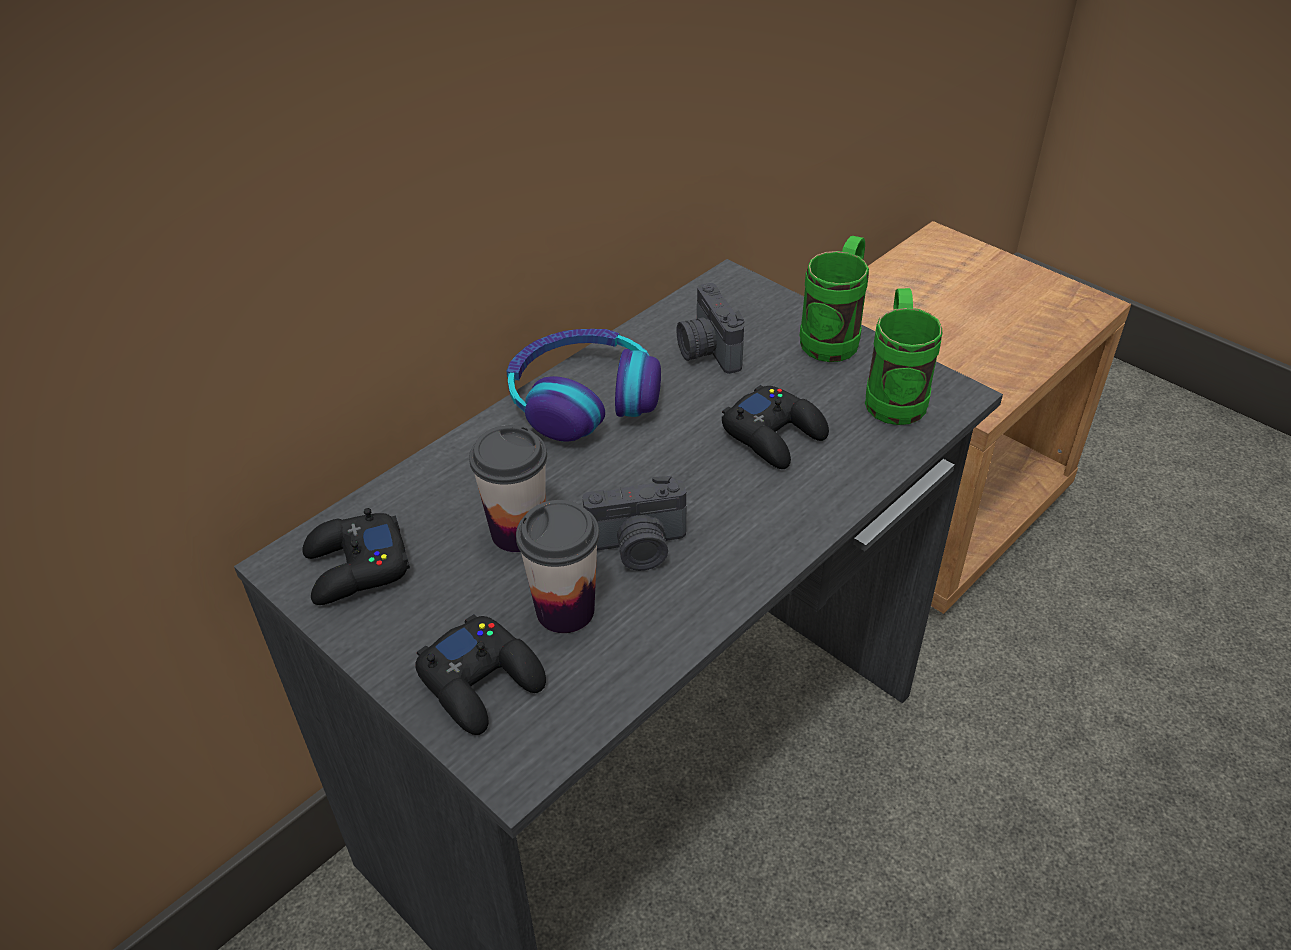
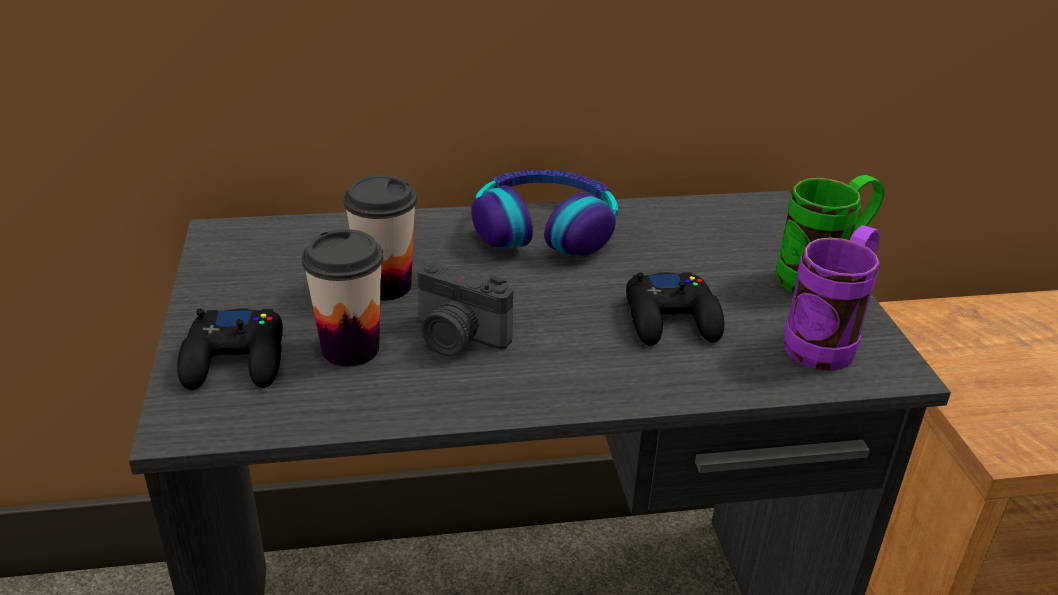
camera: 35 degrees right, 10 degrees down
black game controller [302,508,410,605] -> none
camera [676,283,744,374] -> none
green mug [865,288,942,425] -> purple mug [784,225,880,371]

